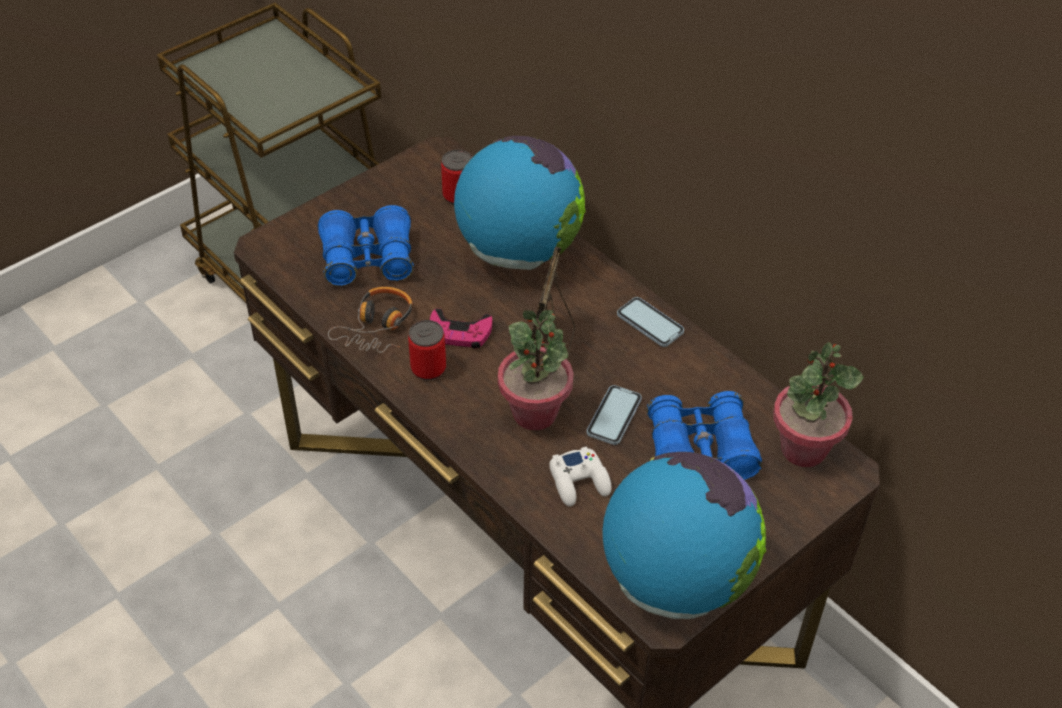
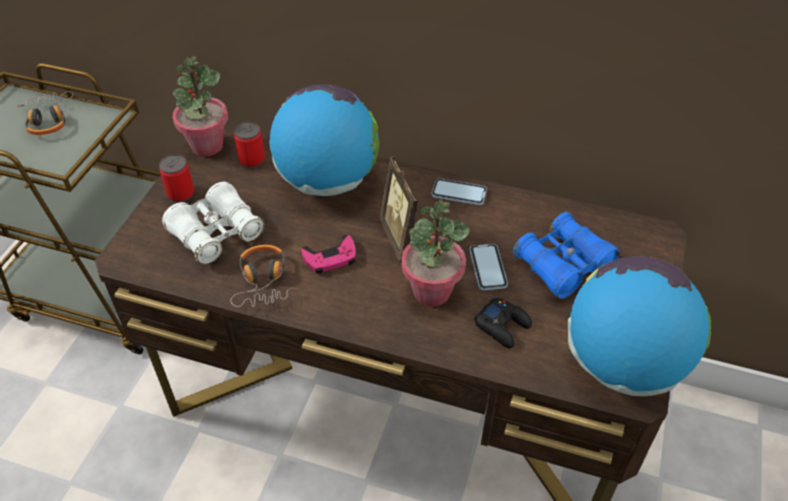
camera: 30 degrees left, 0 degrees up
blue binoculars [318,205,414,286] -> white binoculars [162,182,265,265]
can [408,320,446,380] -> can moved to [159,154,194,202]
white game controller [549,446,612,507] -> black game controller [475,298,532,348]
potted plant [773,342,864,467] -> potted plant moved to [172,56,228,156]
none -> headphones [17,91,73,135]

